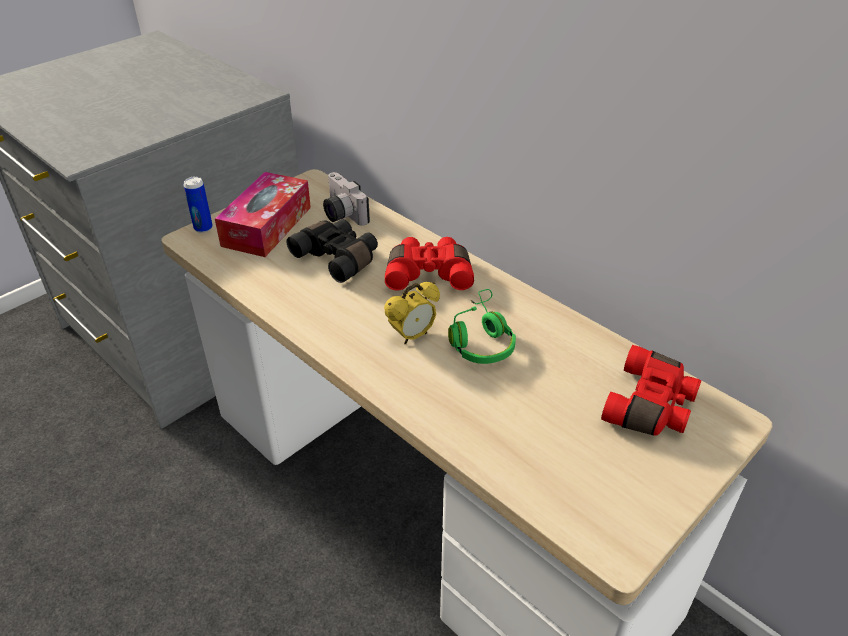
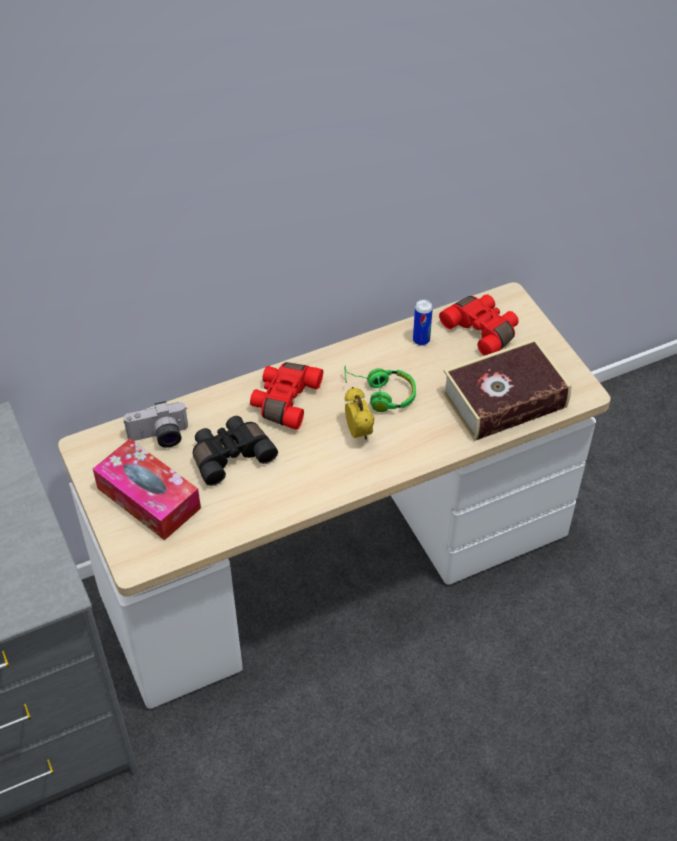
camera: 70 degrees left, 10 degrees up
can [184,176,213,233] -> can moved to [413,299,433,346]
none -> book [442,338,572,441]

